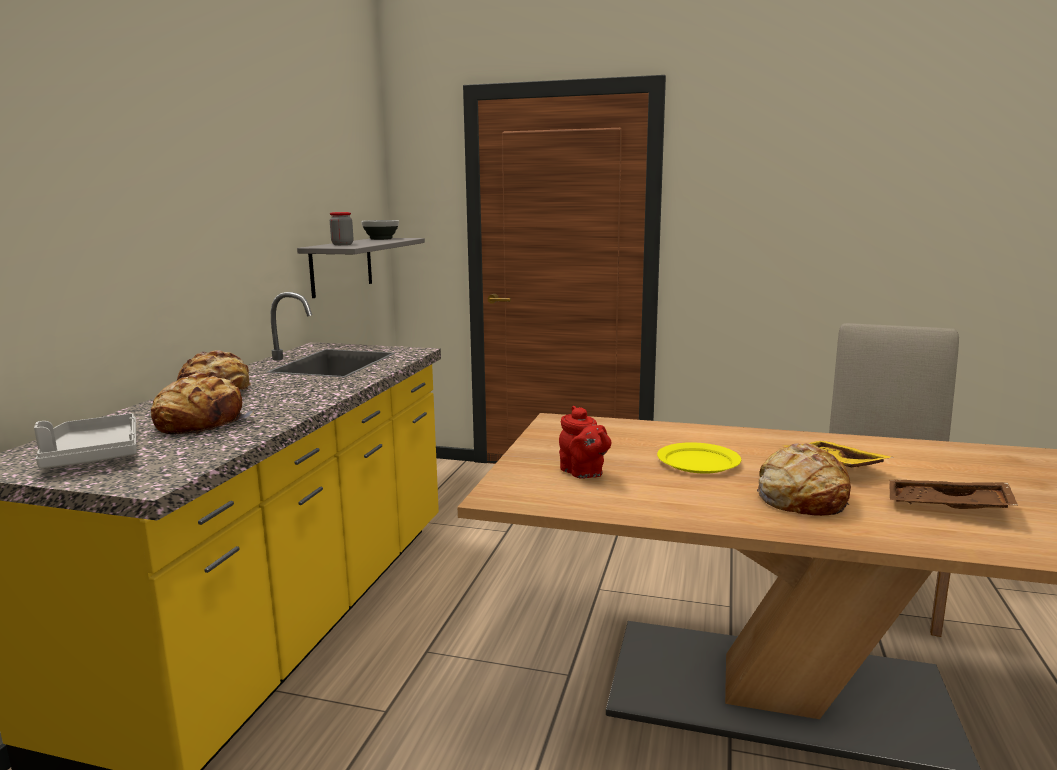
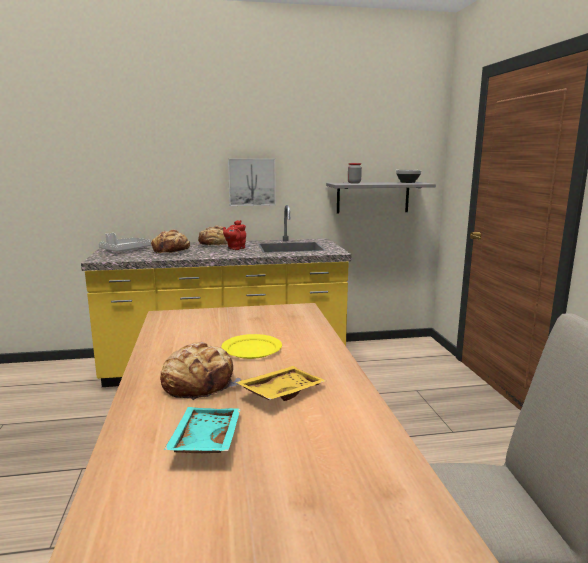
camera: 65 degrees right, 0 degrees up
red teapot [559,406,611,479] -> red teapot moved to [223,220,246,250]
brown tray [889,480,1018,509] -> turquoise tray [164,407,241,453]
none -> picture [228,158,276,206]

